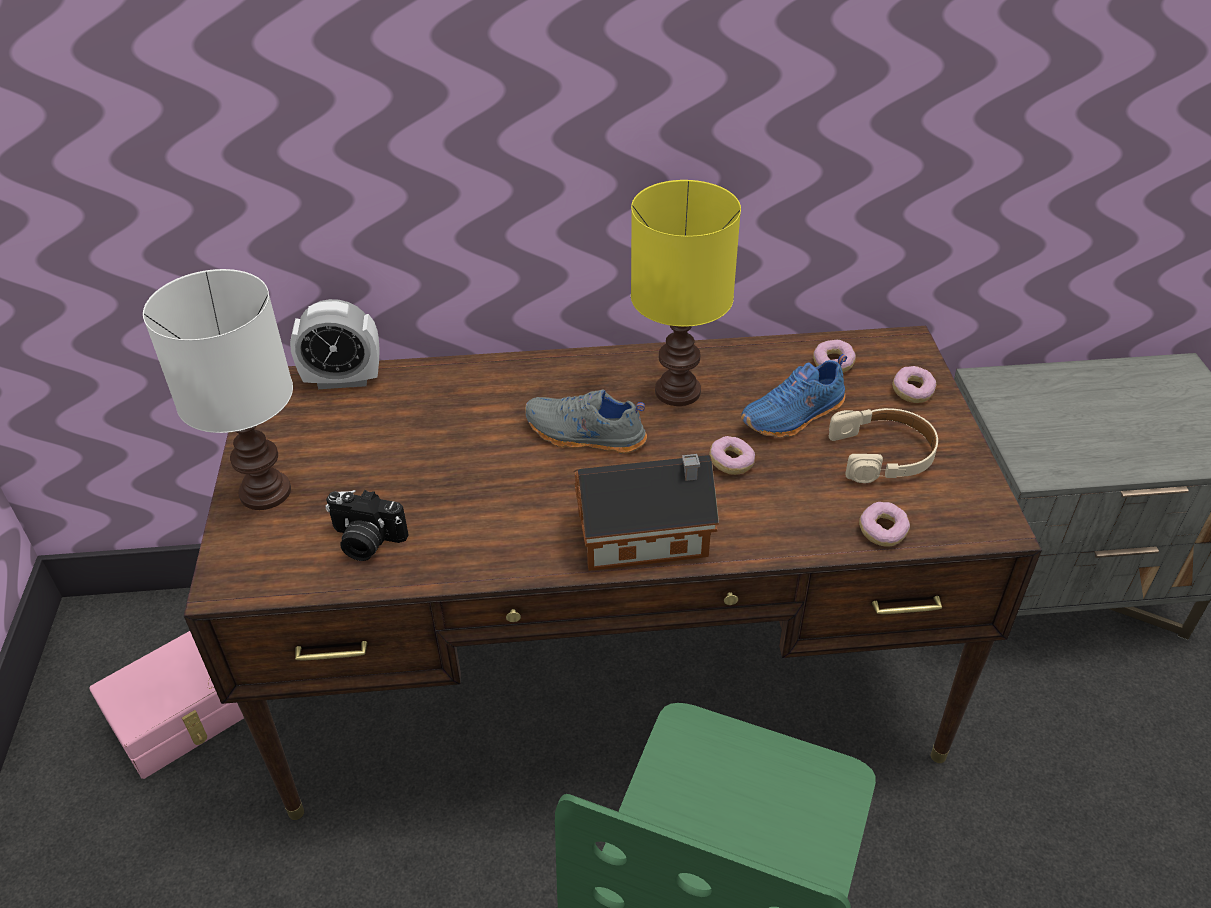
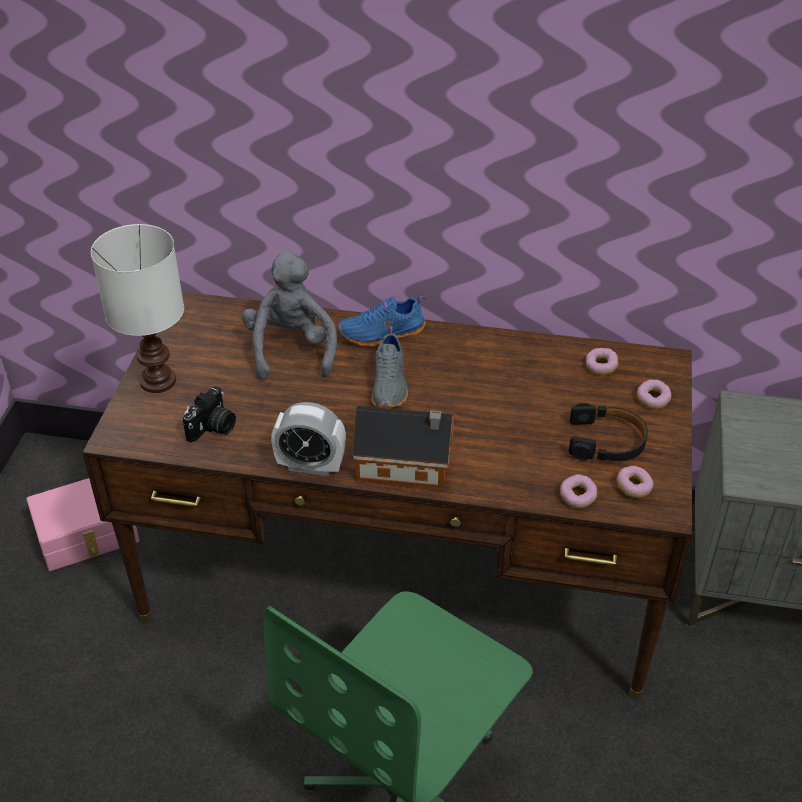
camera: 15 degrees right, 0 degrees up
alarm clock [290,299,380,389] -> alarm clock moved to [271,402,346,476]
camera [325,490,408,561] -> camera turned 90 degrees counterclockwise [183,386,236,442]
grey shoe [525,389,647,453] -> grey shoe turned 120 degrees counterclockwise [372,326,408,407]
yellow table lamp [631,180,741,406] -> none
donut [709,436,755,475] -> donut moved to [617,466,653,498]
blue shoe [741,354,847,438] -> blue shoe moved to [338,295,425,347]
beige headphones [829,408,938,483] -> black headphones [569,403,648,461]
none -> grey plush toy [242,252,337,380]

